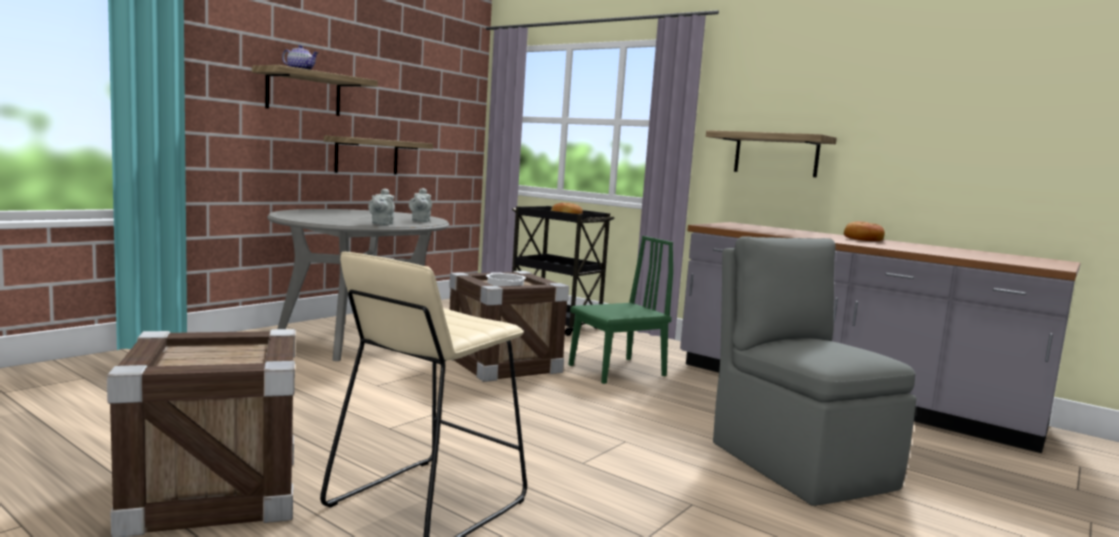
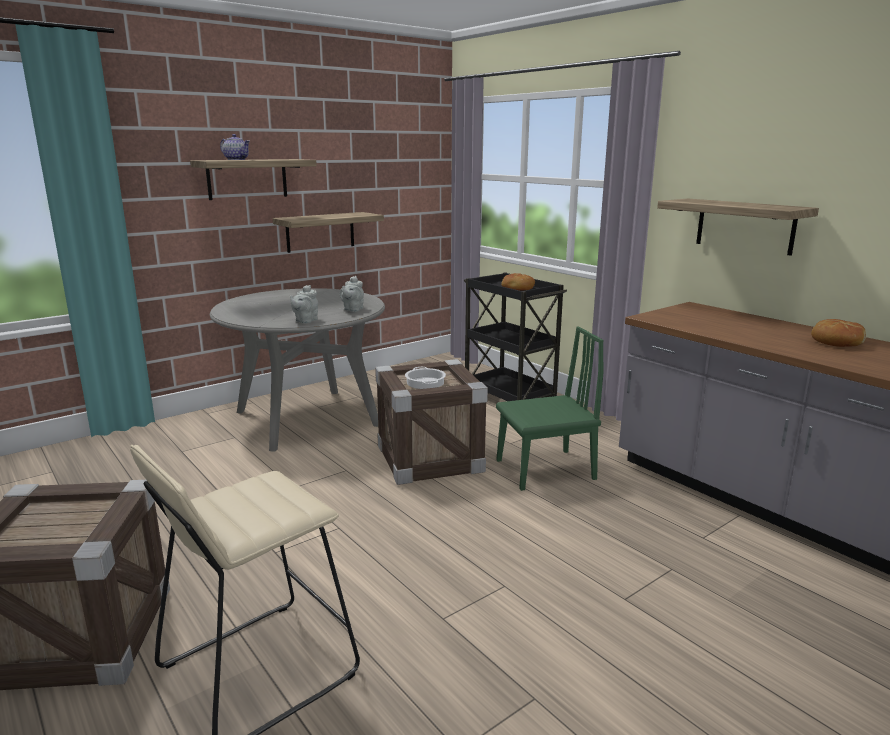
camera: 15 degrees right, 10 degrees up
grey chair [713,236,916,506] -> none

